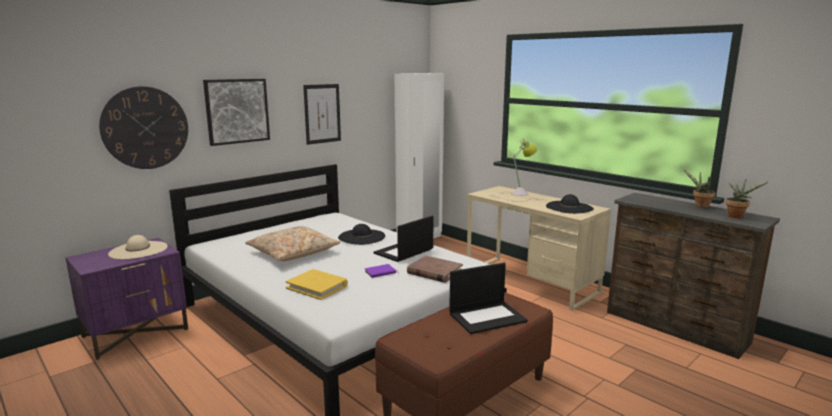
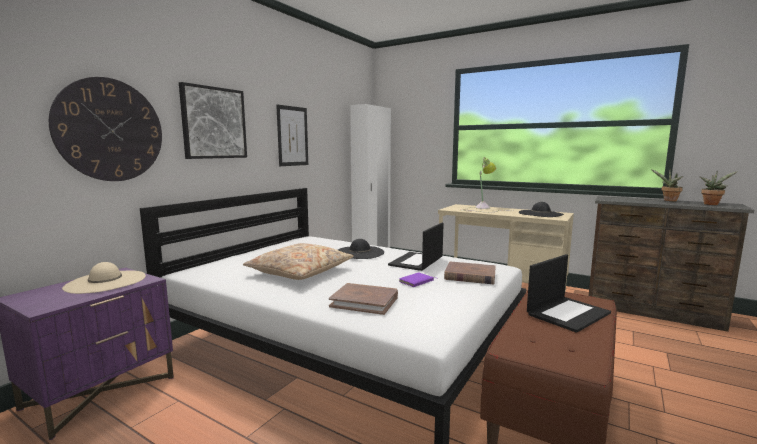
camera: 15 degrees left, 5 degrees down
yellow book [285,269,348,300] -> brown book [329,283,398,315]

